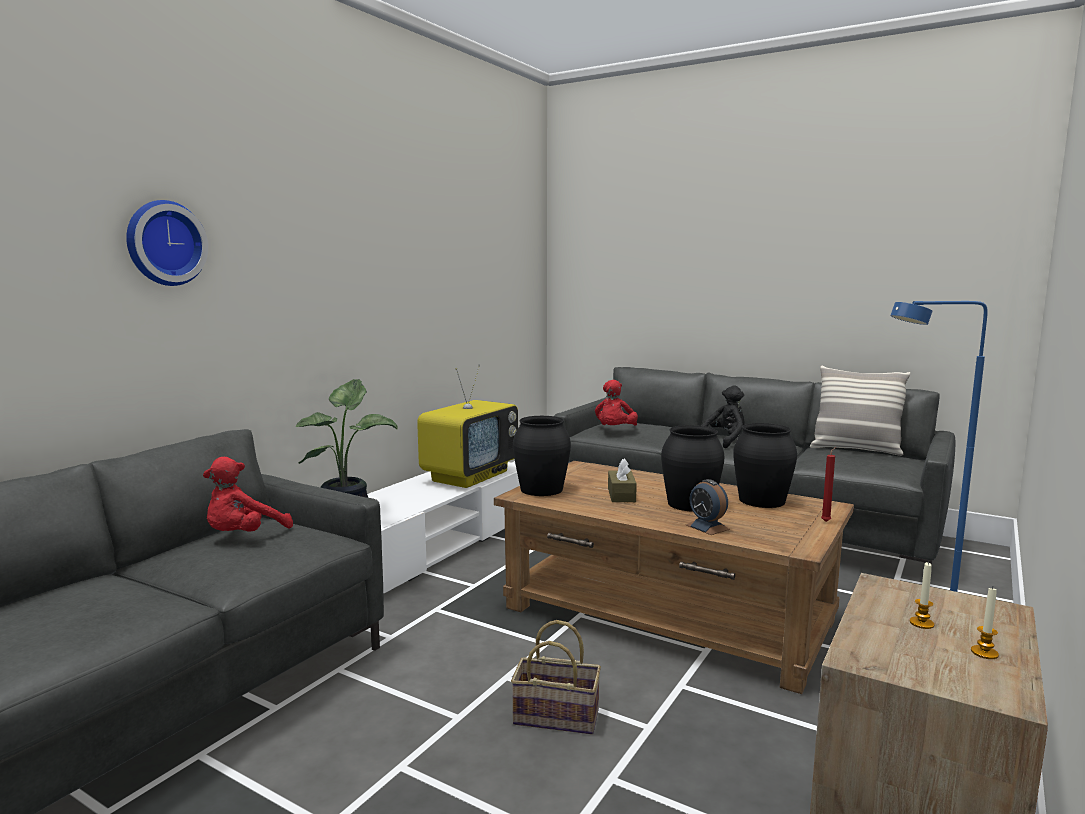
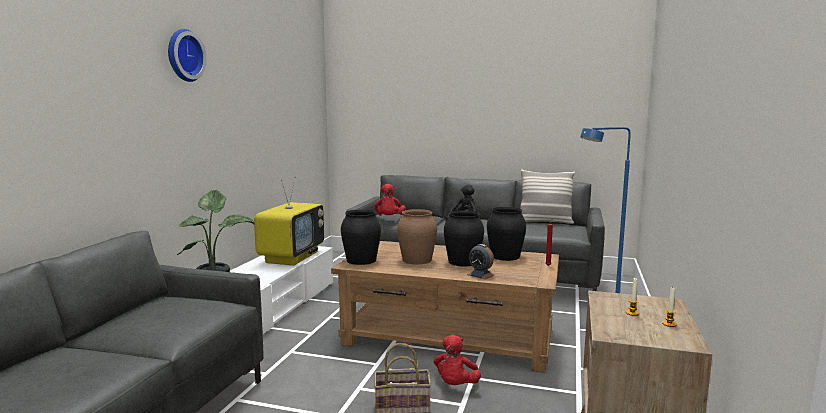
camera: 15 degrees left, 0 degrees up
wall clock [126,200,208,286] -> wall clock moved to [168,29,206,82]
red plush toy [203,457,293,531] -> red plush toy moved to [434,335,481,385]
brown tissue box [608,458,637,502] -> brown vase [397,209,437,264]

